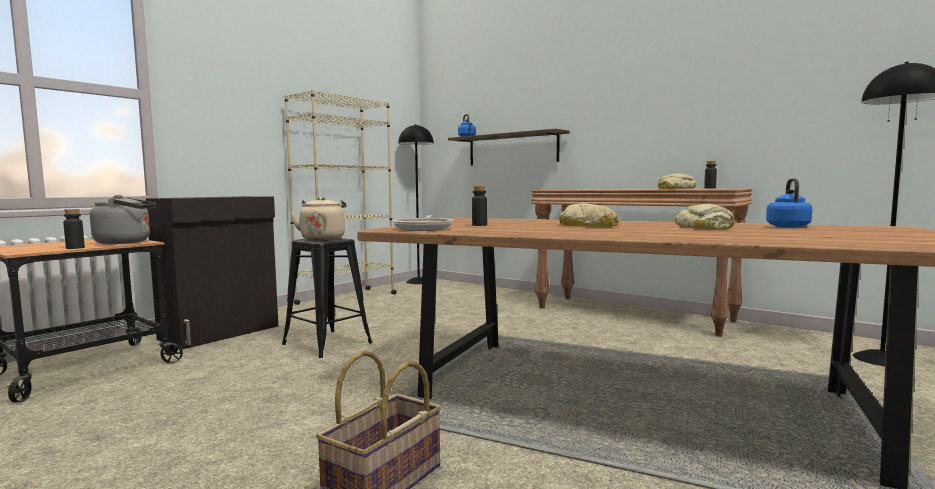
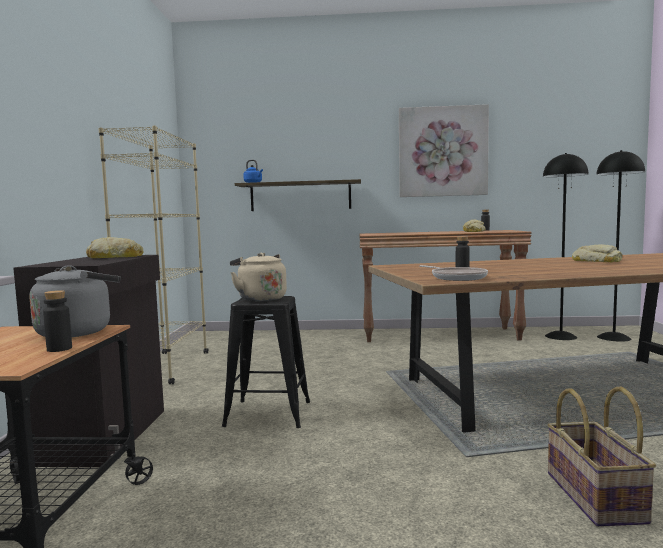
camera: 35 degrees left, 0 degrees up
black floor lamp [398,124,434,284] -> black floor lamp moved to [543,153,588,340]
bread [559,203,619,227] -> bread moved to [86,237,143,258]
blue kettle [766,178,812,228] -> none
none -> picture [399,104,489,197]

